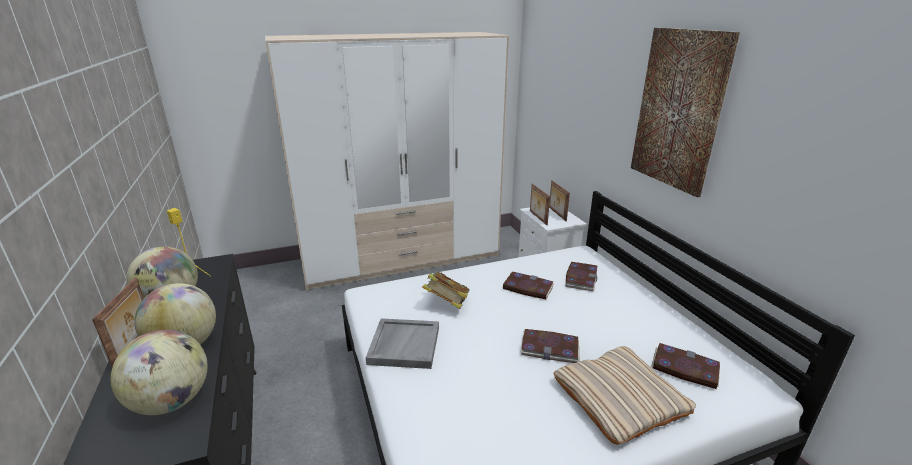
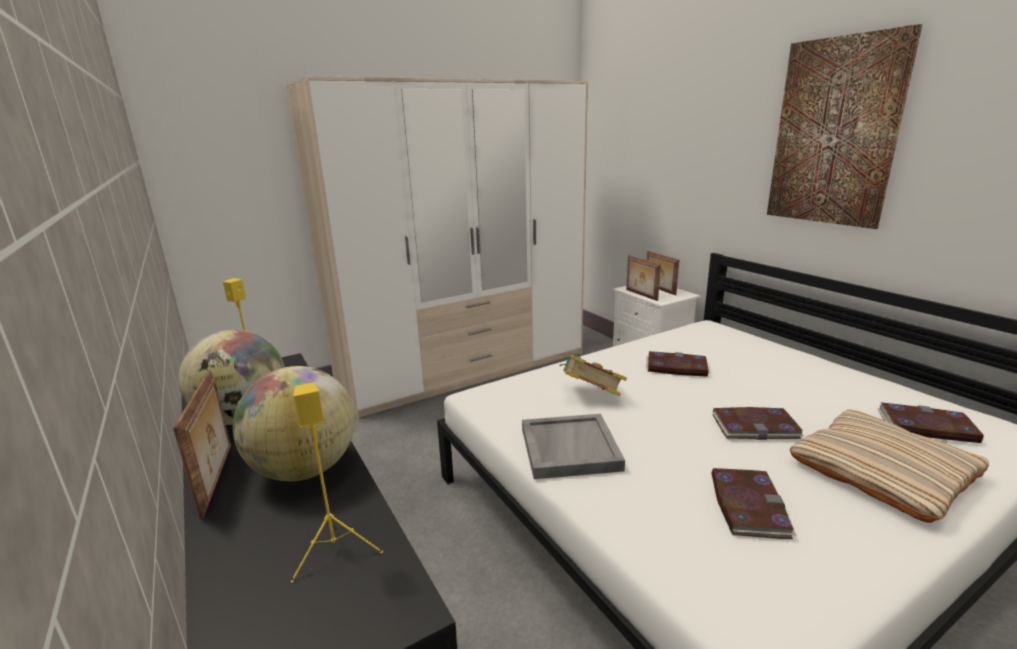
camera: 10 degrees left, 5 degrees down
globe [111,330,208,415] -> yellow speaker [291,382,383,583]
book [566,262,597,291] -> book moved to [711,468,796,539]

